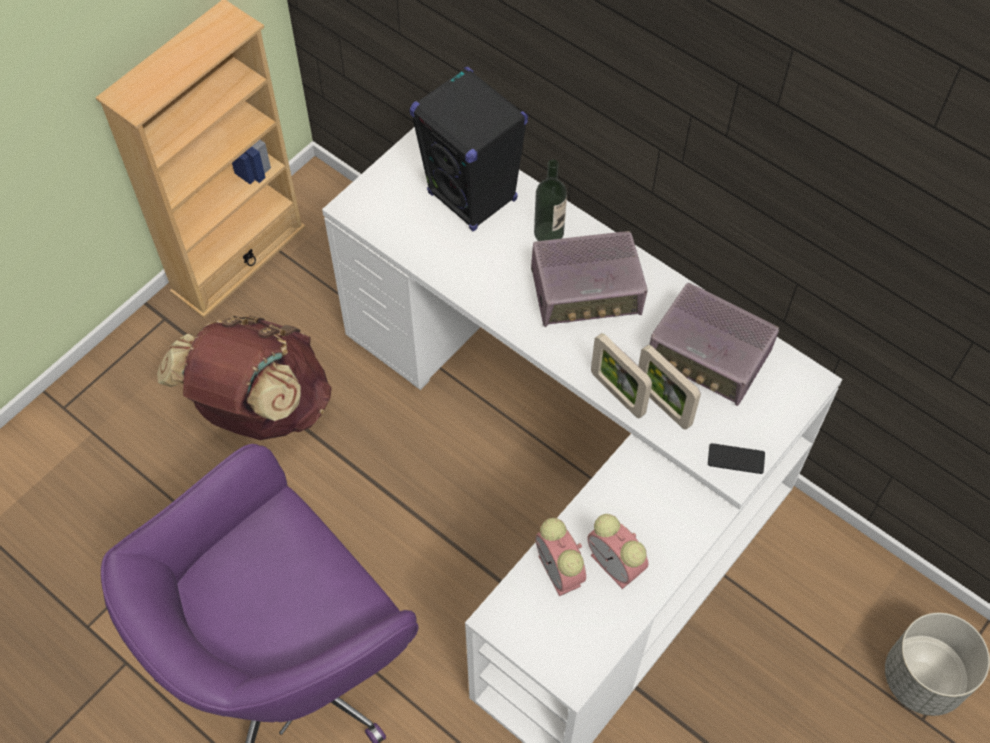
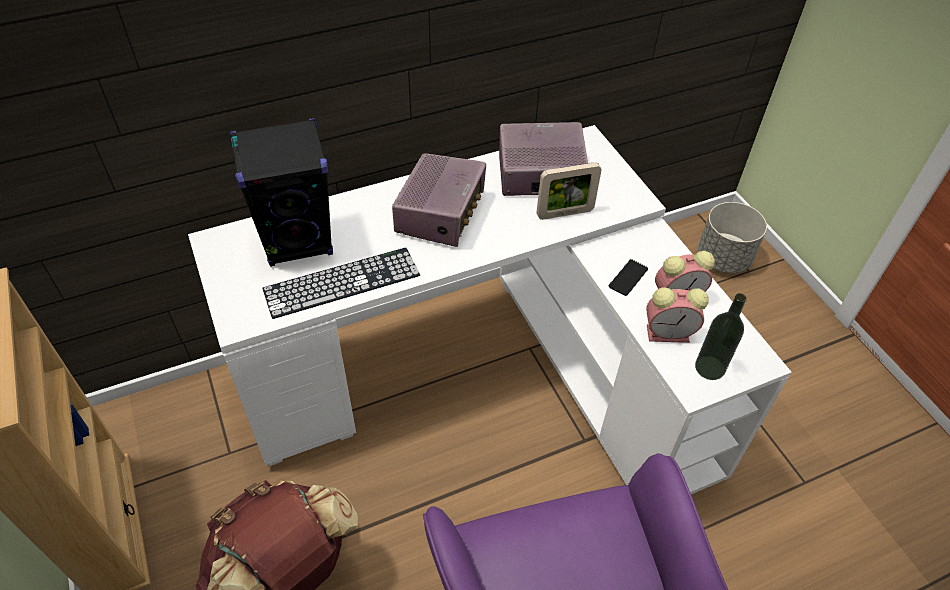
camera: 65 degrees left, 10 degrees down
bottle [534,160,567,241] -> bottle moved to [695,293,747,380]
picture frame [591,333,652,418] -> none
radio [649,283,779,406] -> radio turned 150 degrees counterclockwise [499,122,588,196]
phone [708,443,765,474] -> phone moved to [608,259,648,296]
none -> keyboard [262,248,420,319]

